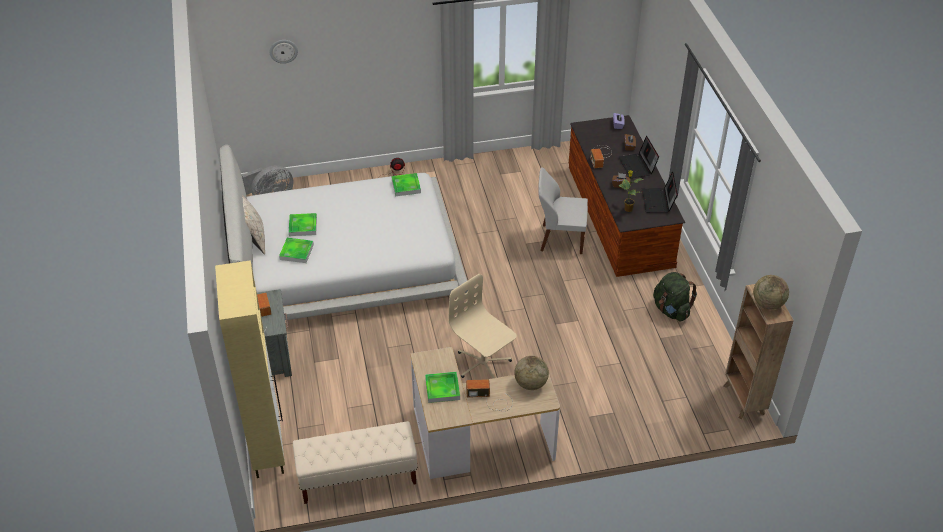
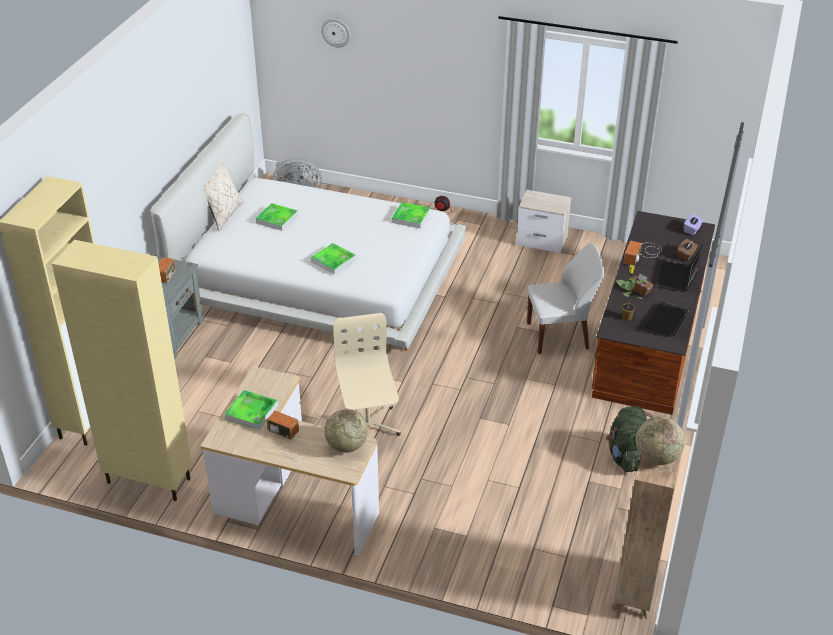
camera: 30 degrees right, 5 degrees down
tray [279,238,314,263] -> tray moved to [311,243,356,275]
beige bench [293,421,418,504] -> beige cabinet [52,240,192,501]
white chair [538,167,588,254] -> white chair turned 135 degrees clockwise [527,243,604,354]
none -> nightstand [517,190,572,253]

